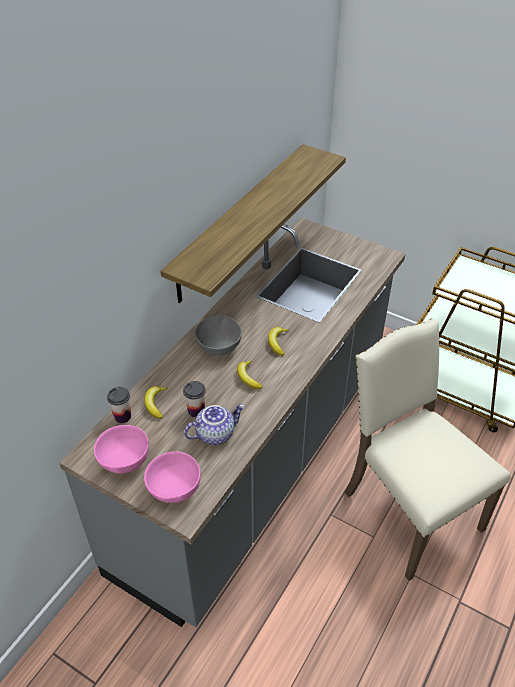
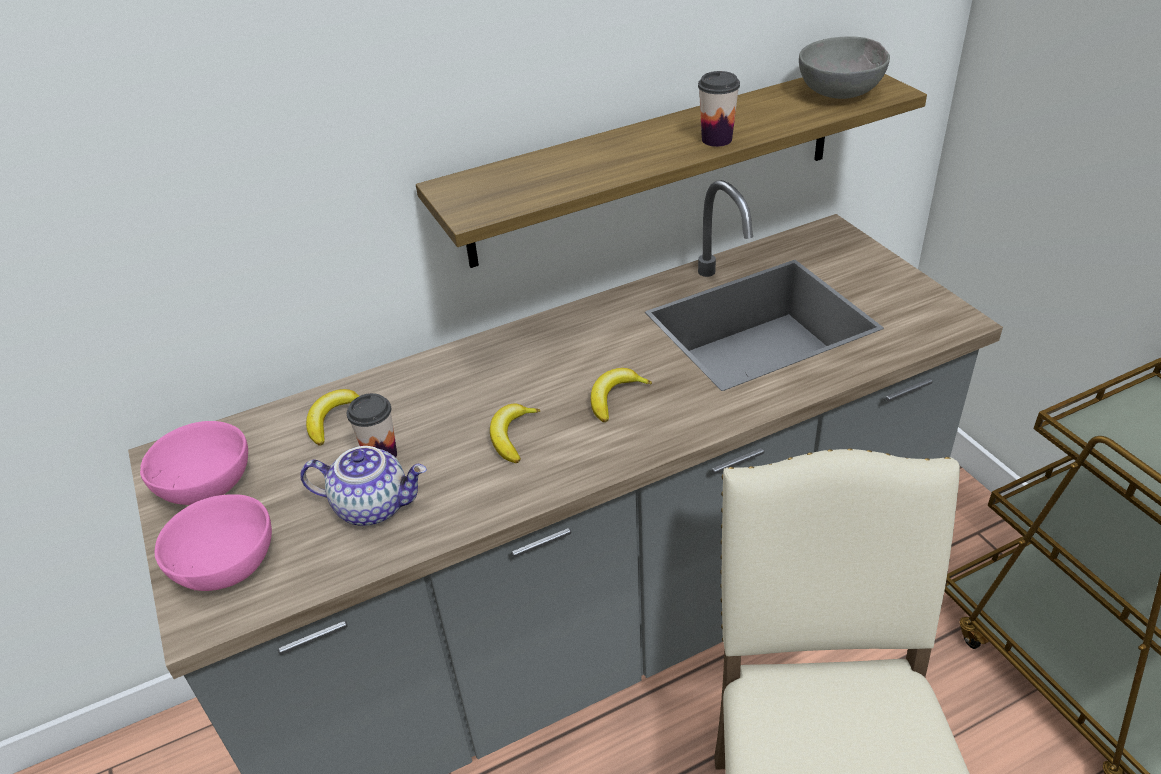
camera: 35 degrees right, 5 degrees down
cup [107,387,131,423] -> cup moved to [698,71,740,147]
grey bowl [195,315,242,356] -> grey bowl moved to [799,36,890,99]

